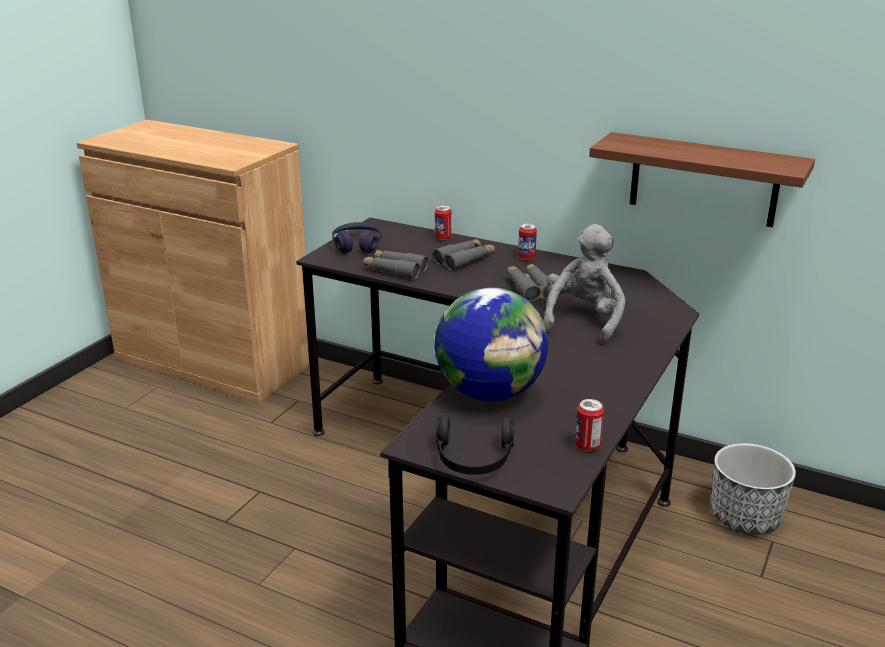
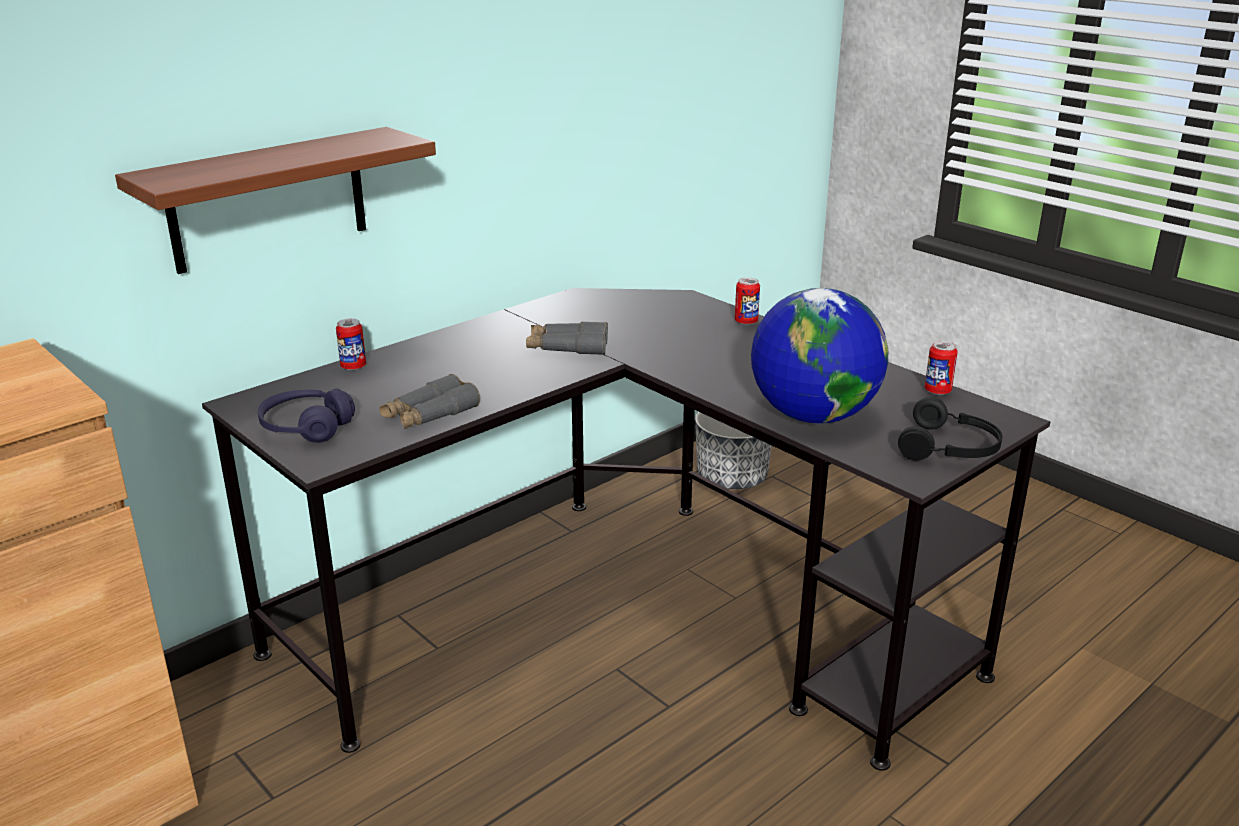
camera: 70 degrees left, 0 degrees up
grey binoculars [433,239,495,271] -> none
can [518,224,537,260] -> can moved to [735,277,760,325]
grey plush toy [543,224,626,344] -> none
shelf [589,132,815,227] -> shelf moved to [115,127,436,274]

